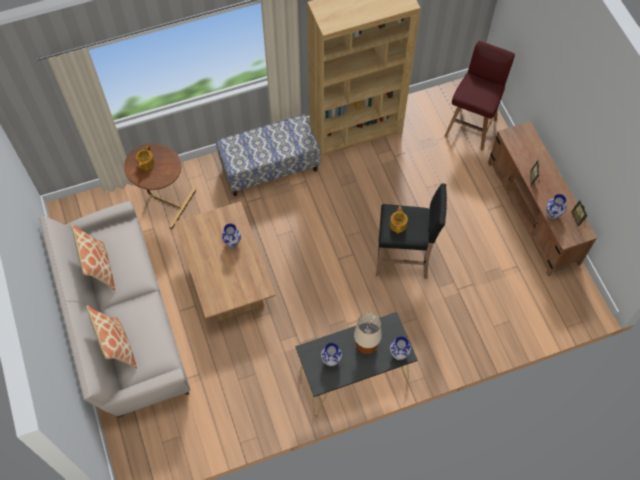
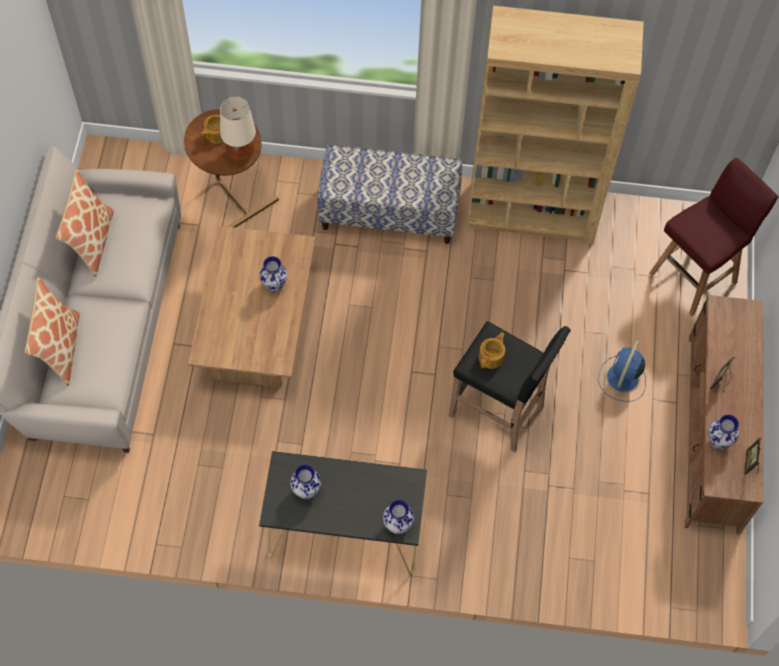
camera: 25 degrees right, 0 degrees up
beige table lamp [354,313,382,354] -> beige table lamp moved to [220,96,256,162]
none -> blue fan [598,340,646,402]

